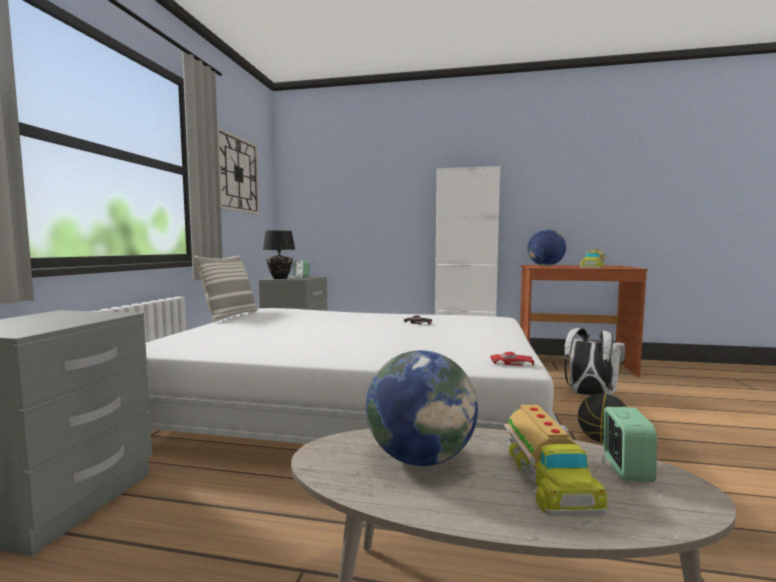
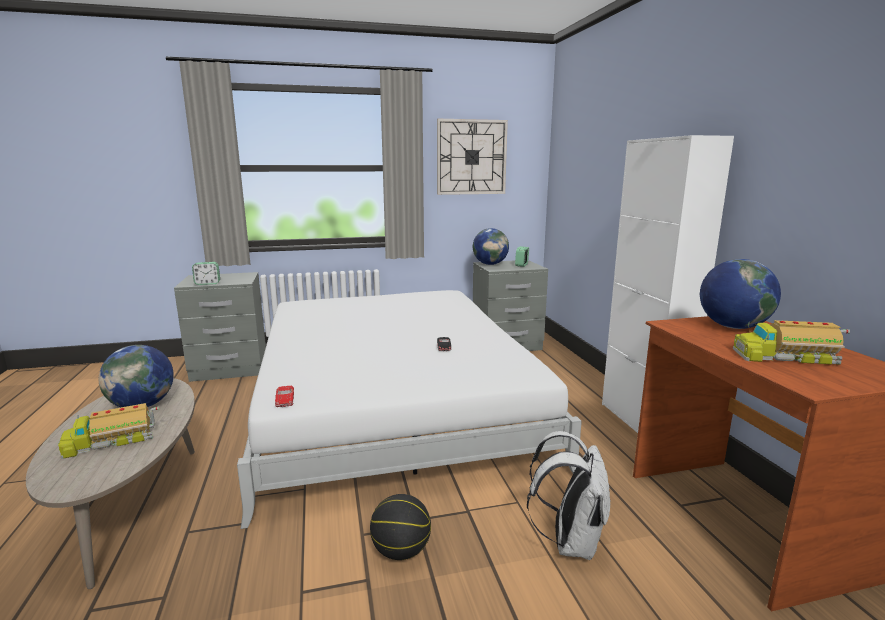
camera: 65 degrees right, 10 degrees up
pillow [194,256,257,322] -> none
black table lamp [263,230,295,279] -> globe [473,228,509,265]
alarm clock [604,407,657,482] -> alarm clock moved to [192,262,220,285]

